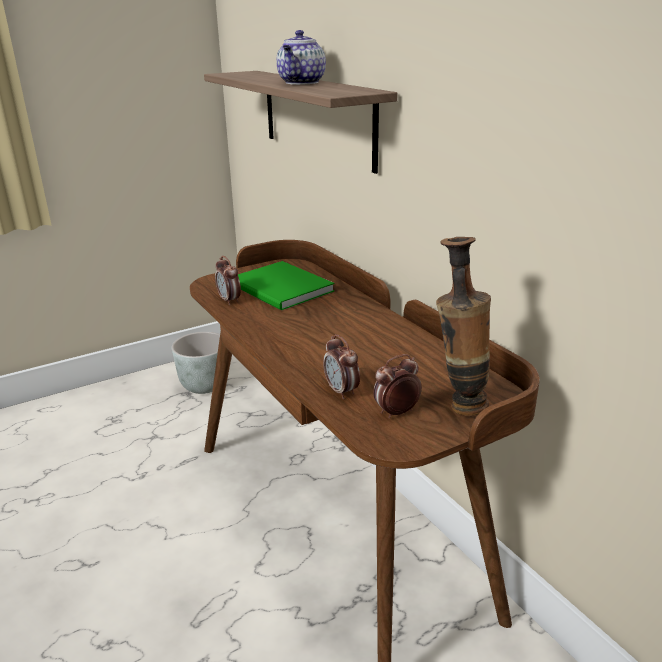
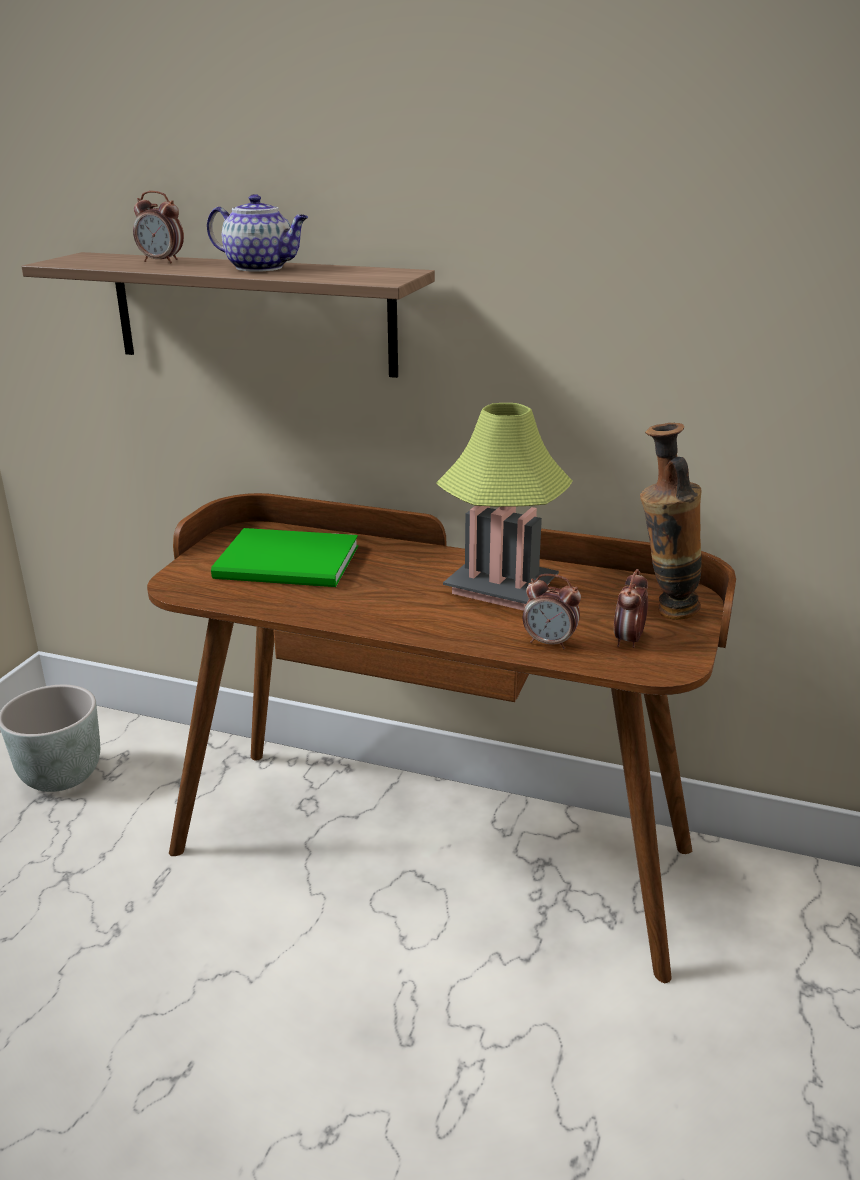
camera: 40 degrees left, 0 degrees up
alarm clock [215,256,241,305] -> alarm clock moved to [133,191,184,264]
teapot [276,30,326,85] -> teapot turned 45 degrees counterclockwise [207,194,308,272]
none -> table lamp [436,403,572,611]

